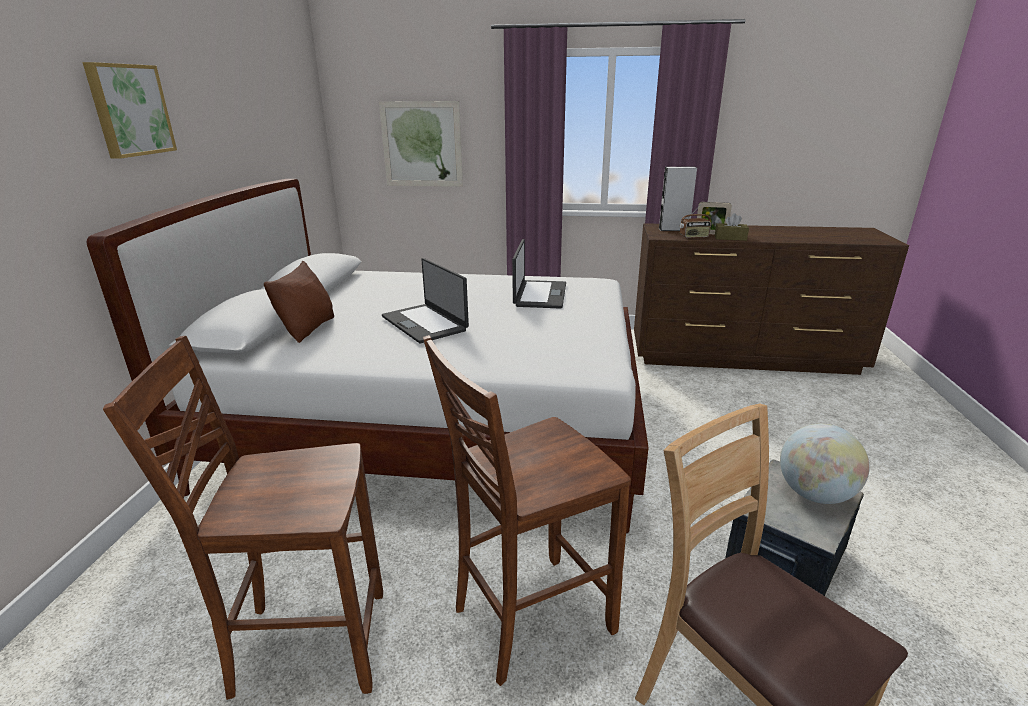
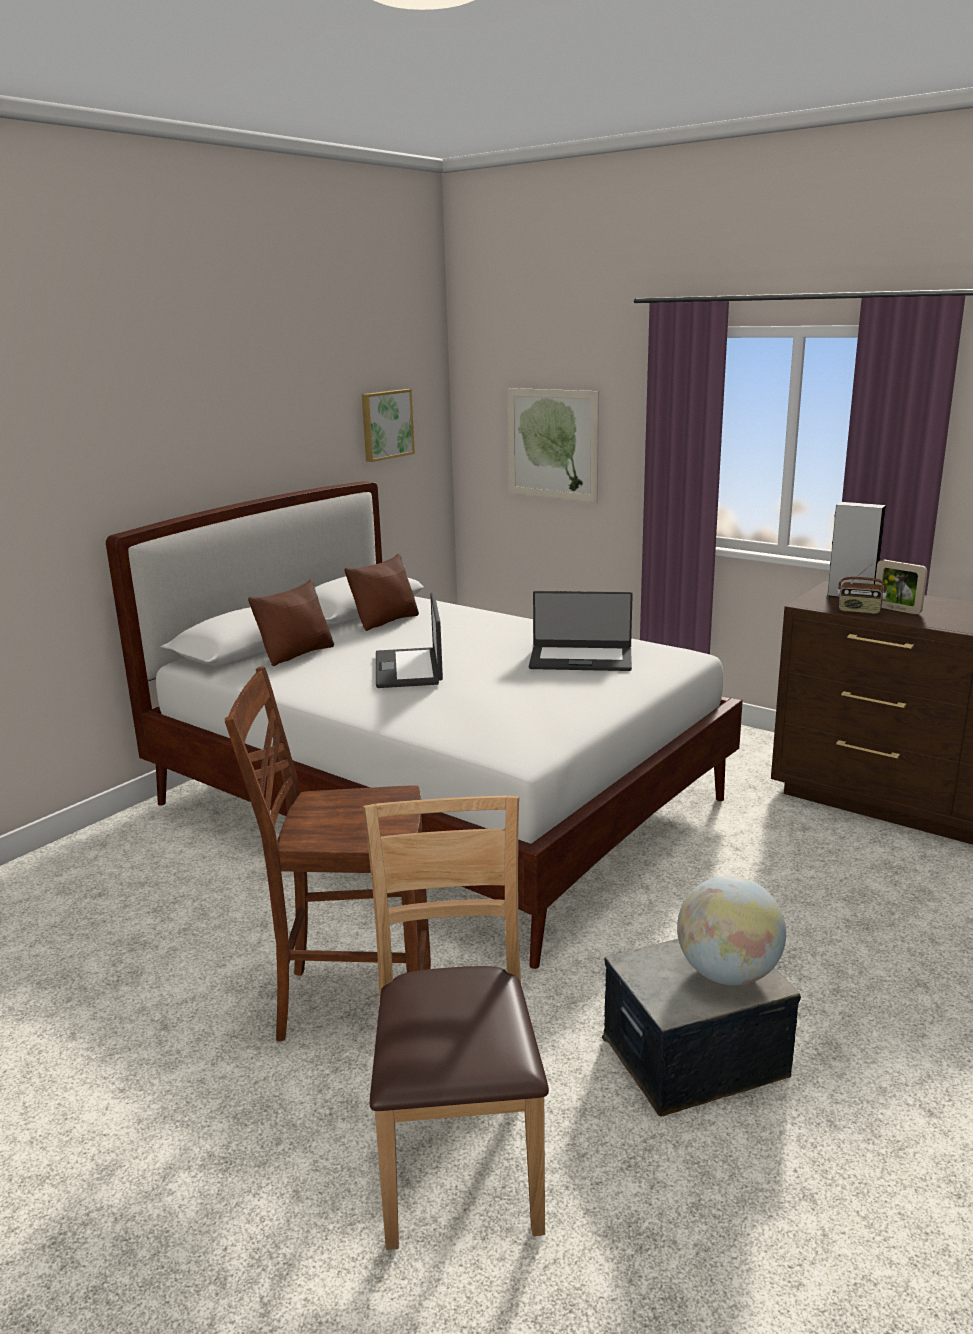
camera: 30 degrees right, 5 degrees down
picture [83,62,177,159] -> picture moved to [362,389,415,462]
brown chair [103,336,383,700] -> none
laptop [512,239,566,309] -> laptop turned 60 degrees clockwise [529,591,633,671]
brown tissue box [715,213,749,241] -> none
none -> brown pillow [345,554,419,631]

